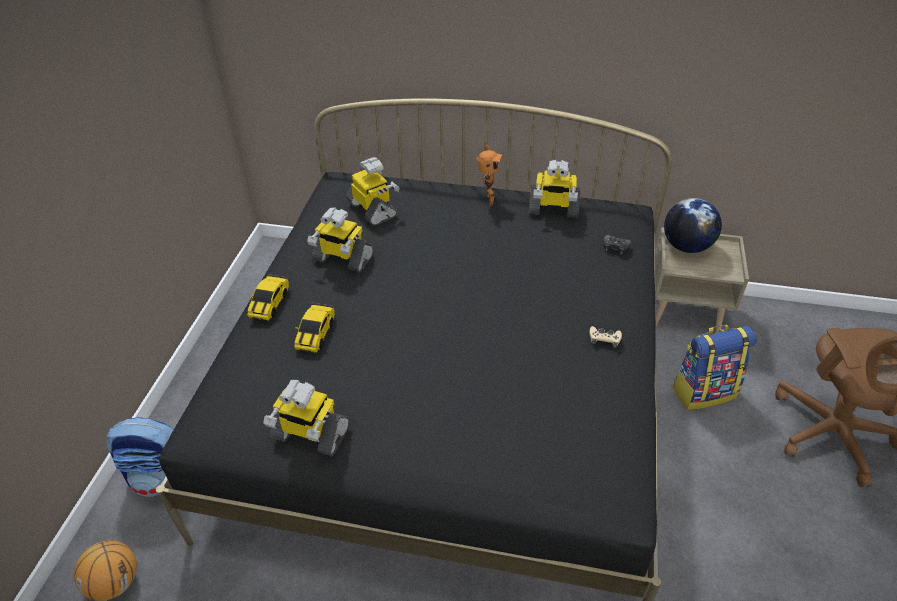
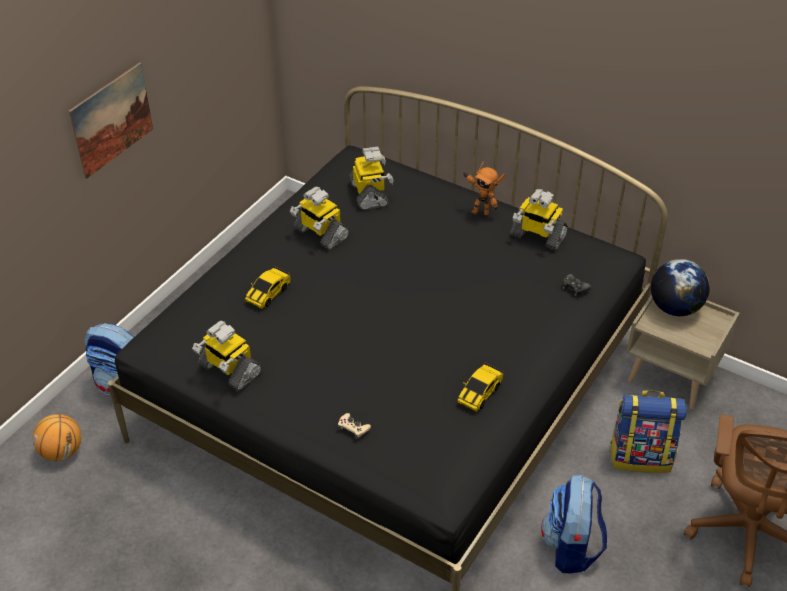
camera: 20 degrees right, 0 degrees up
toy car [247,274,289,321] -> toy car moved to [457,362,504,412]
toy robot [476,144,503,206] -> toy robot turned 90 degrees clockwise [462,162,506,215]
beige game controller [589,326,622,348] -> beige game controller moved to [338,413,371,439]
none -> picture [68,62,153,179]
none -> backpack [541,474,607,573]

